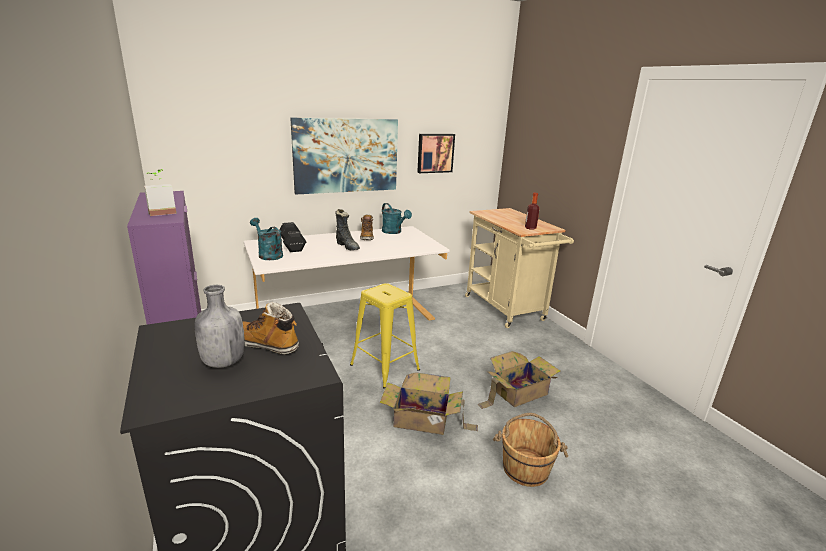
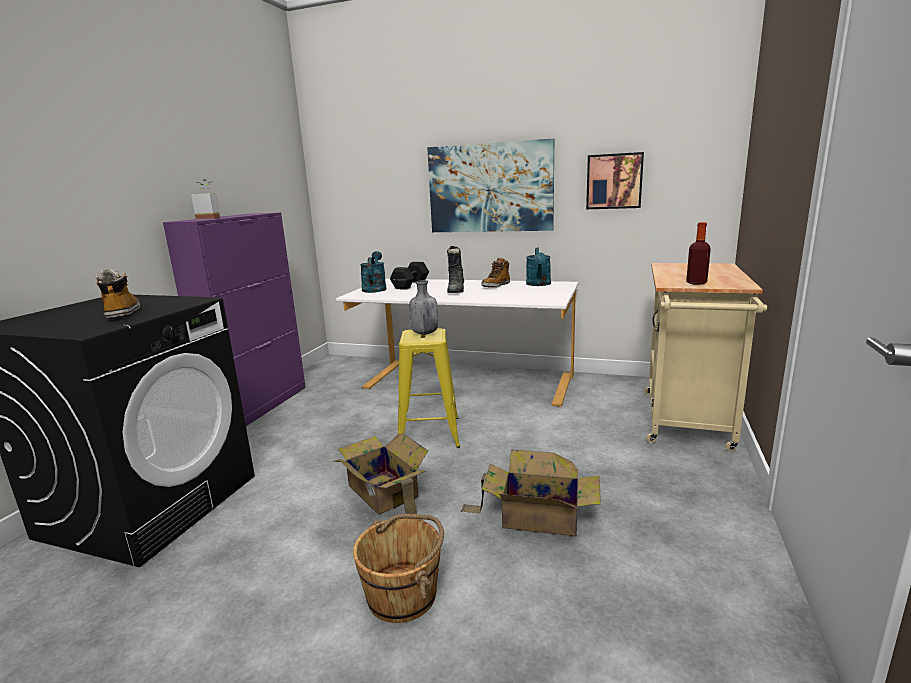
camera: 45 degrees right, 5 degrees down
grey bottle [194,285,245,368] -> grey bottle moved to [409,280,438,335]

